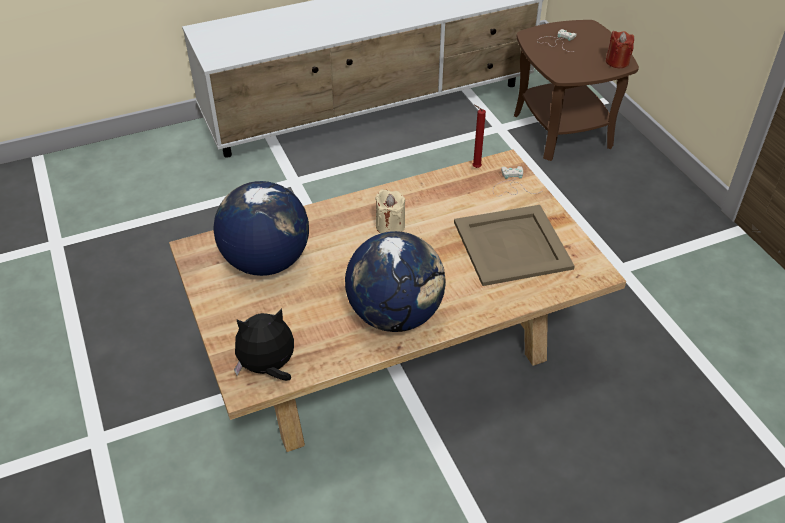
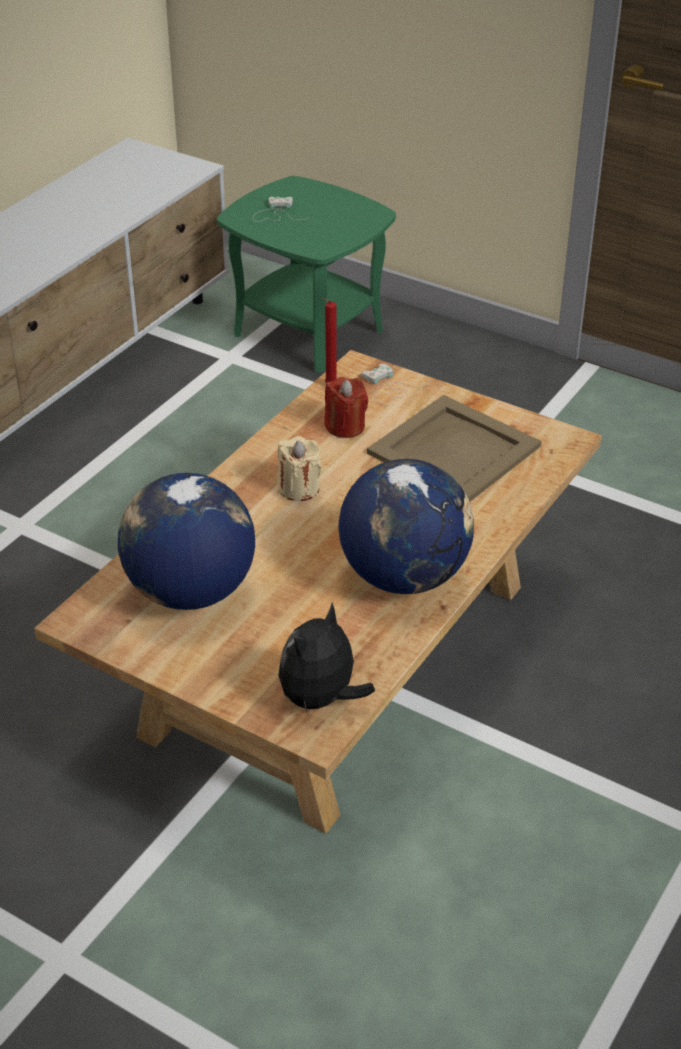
camera: 35 degrees left, 5 degrees down
brown side table [514,20,639,161] -> green side table [217,176,396,373]
red candle [606,31,634,68] -> red candle moved to [325,377,368,438]

